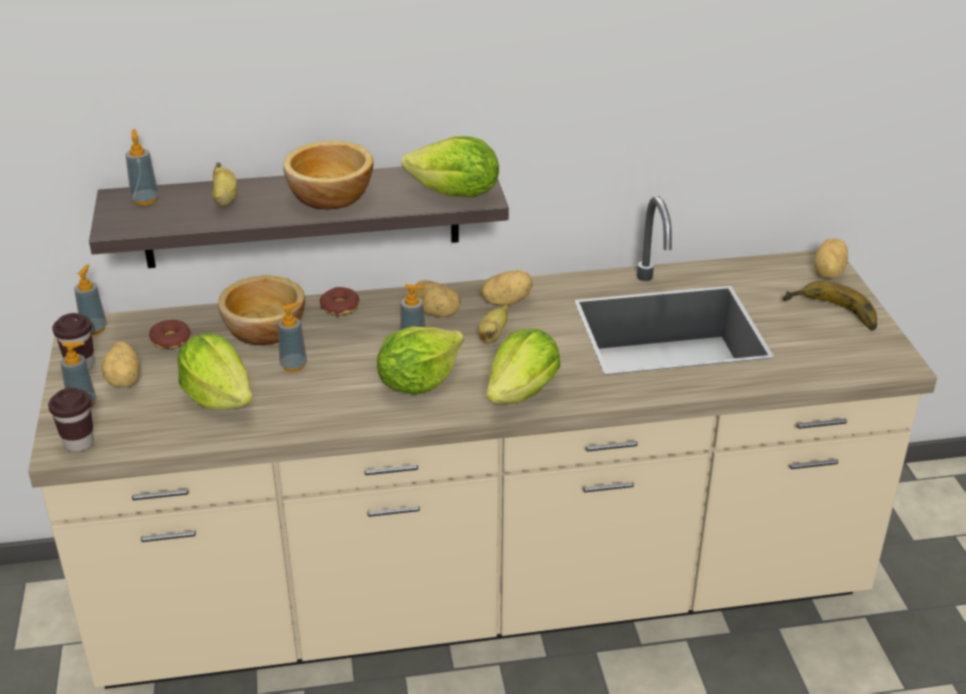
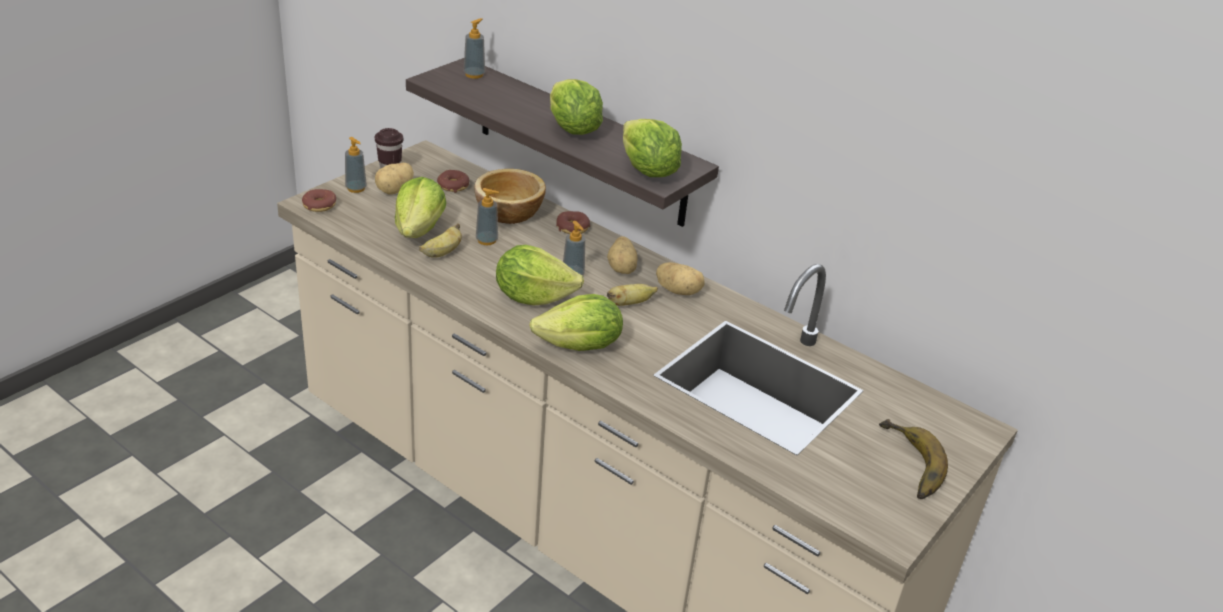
camera: 45 degrees right, 0 degrees up
brown cup [48,388,94,452] -> donut [302,189,336,212]
soap dispenser [74,264,107,335] -> none
banana [212,162,238,207] -> banana moved to [419,223,462,258]
bowl [283,141,373,210] -> lettuce [550,79,603,135]
potato [814,238,848,279] -> none

